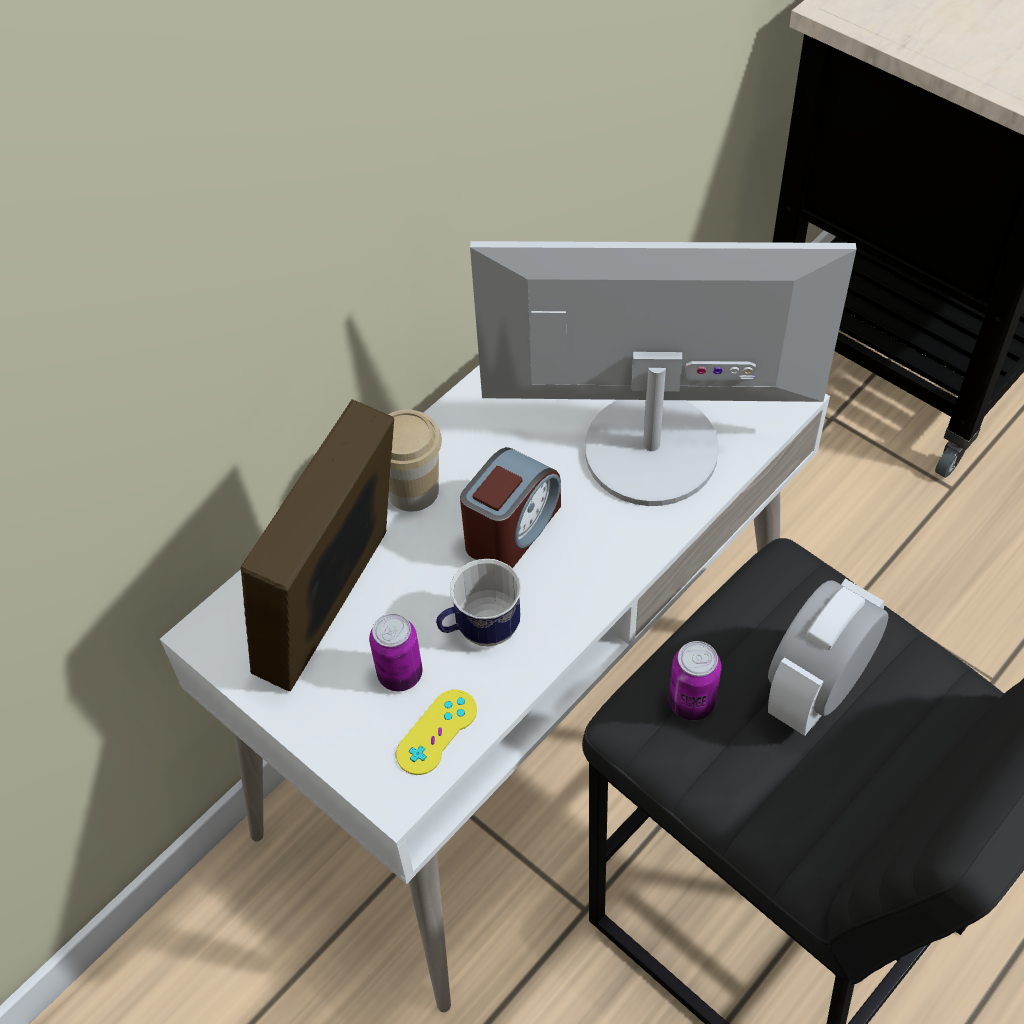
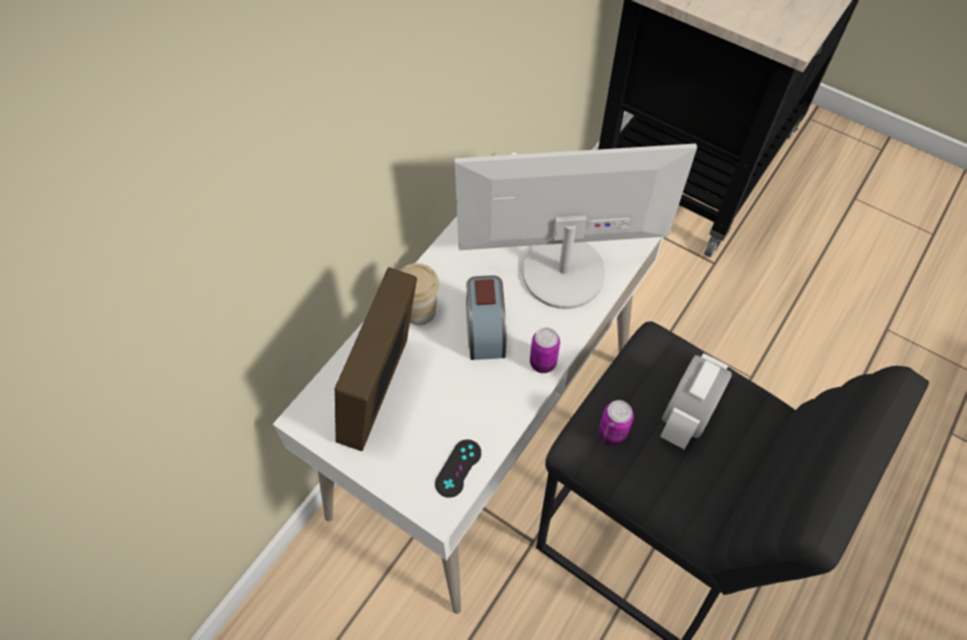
camera: 10 degrees left, 5 degrees up
can [369,613,423,691] -> can moved to [530,328,560,373]
yellow game controller [396,690,477,775] -> black game controller [435,439,481,498]
mug [436,559,521,646] -> none
alarm clock [460,447,561,568] -> alarm clock turned 150 degrees clockwise [466,275,506,360]

